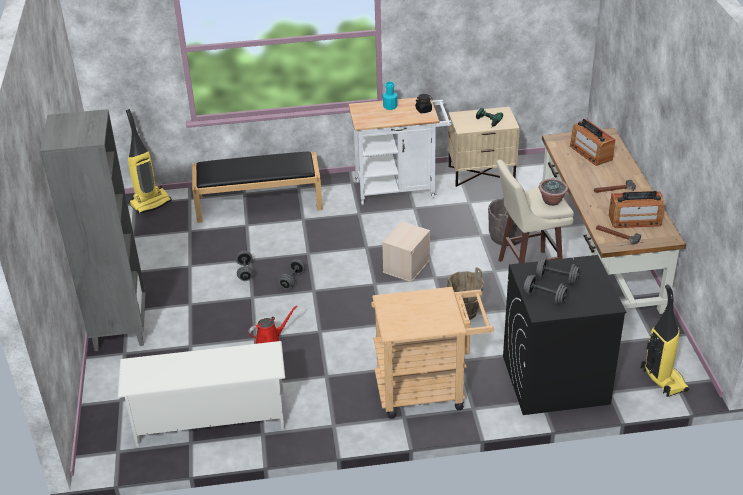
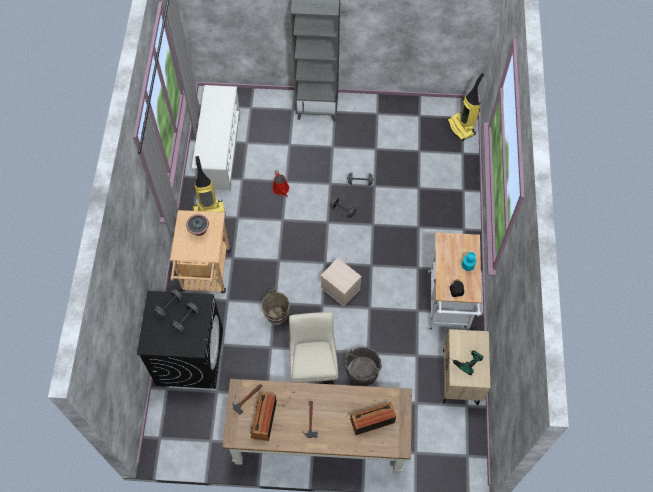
camera: 100 degrees right, 25 degrees up
black bench [192,152,323,223] -> none
potted plant [539,179,568,206] -> potted plant moved to [186,214,209,236]
vacuum cleaner [641,284,689,397] -> vacuum cleaner moved to [193,156,226,216]

